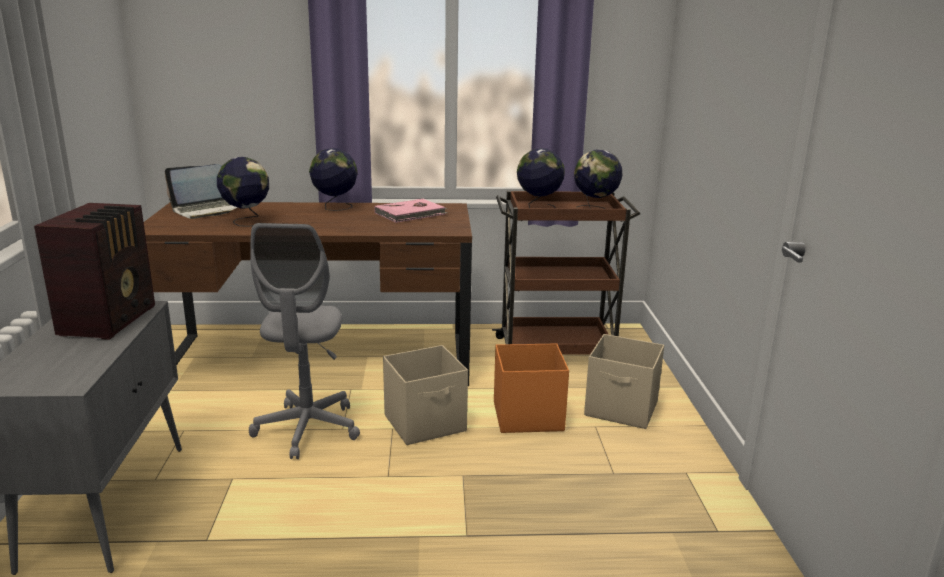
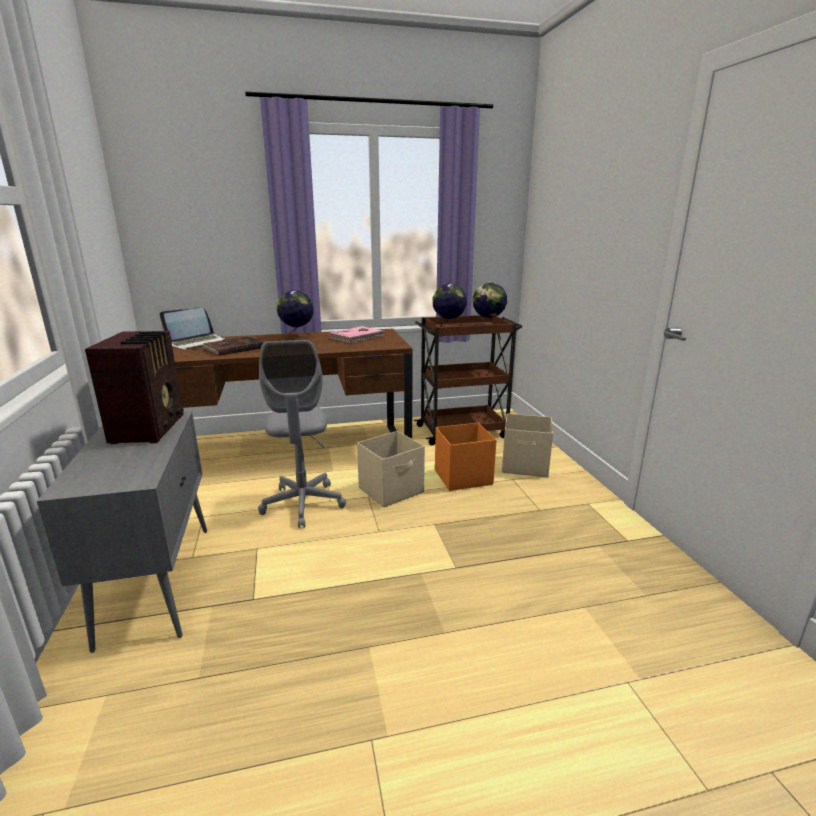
camera: 10 degrees left, 0 degrees up
globe [217,157,269,227] -> brown book [202,336,264,356]

